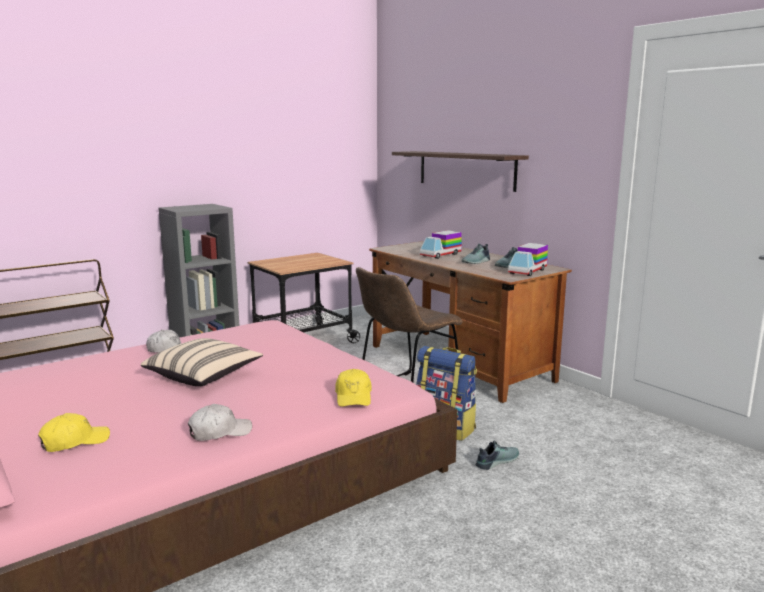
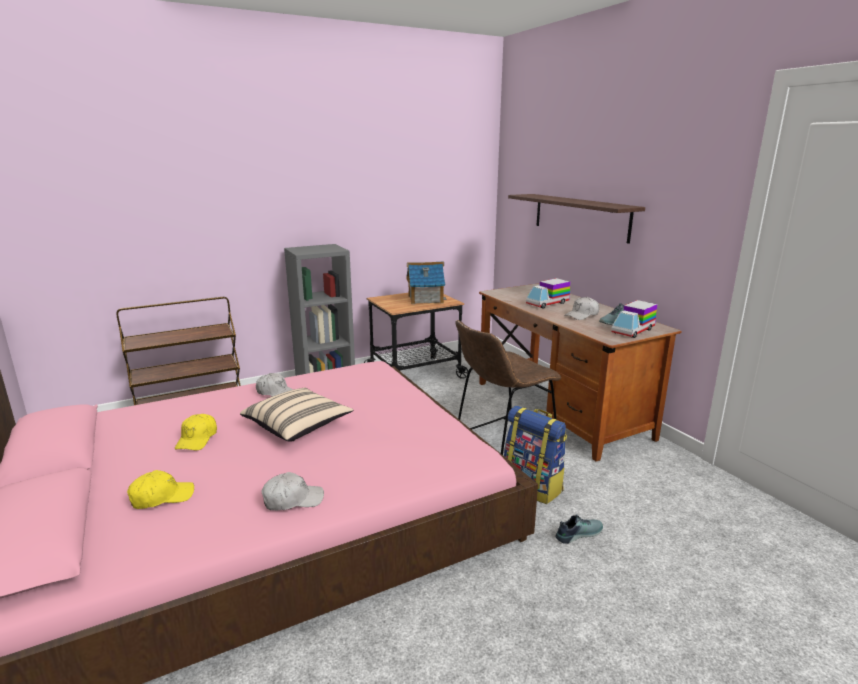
camera: 10 degrees right, 5 degrees up
yellow cap [335,369,371,407] -> yellow cap moved to [175,414,217,451]
shoe [462,244,490,264] -> white cap [565,297,599,320]
none -> toy house [406,261,447,305]

